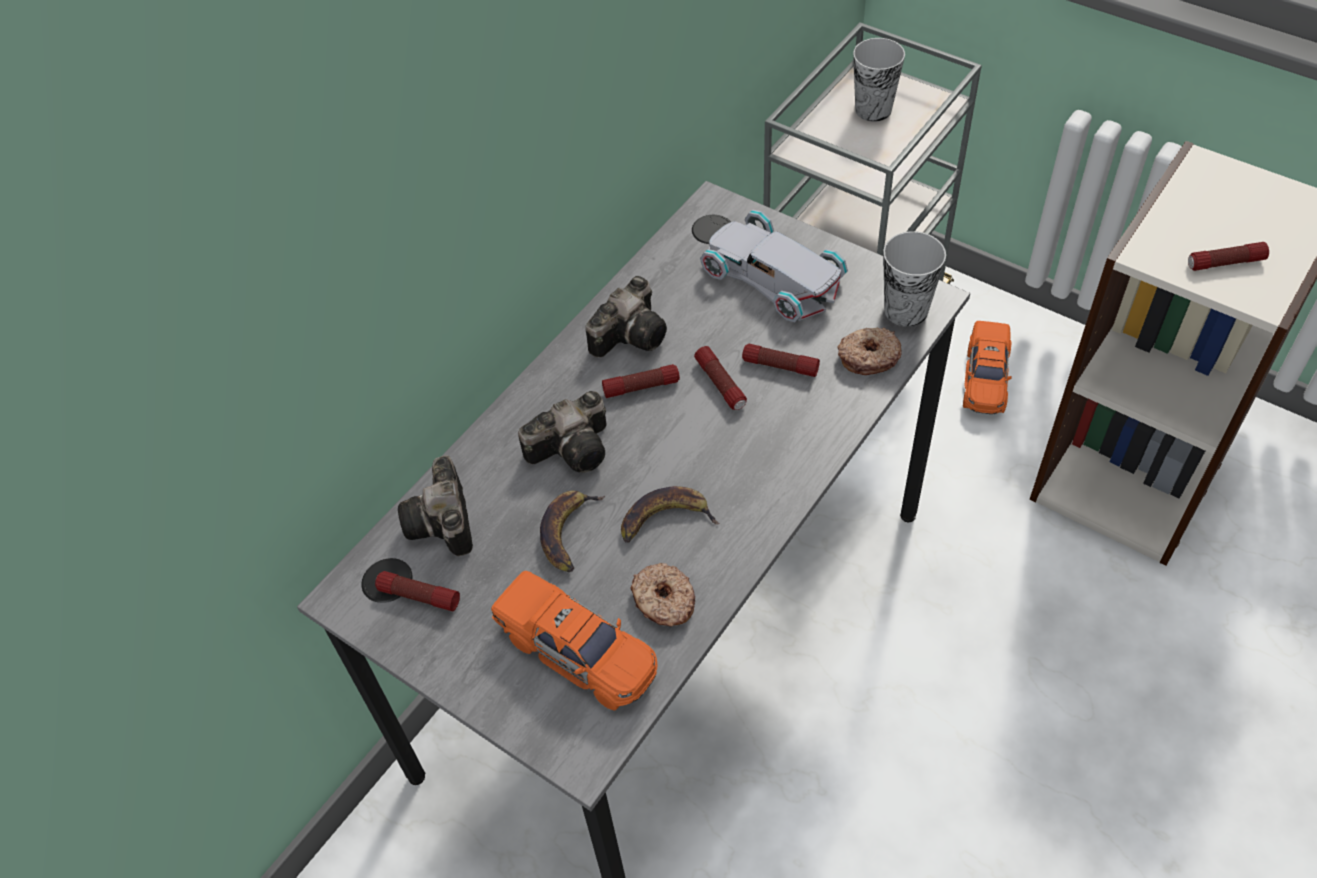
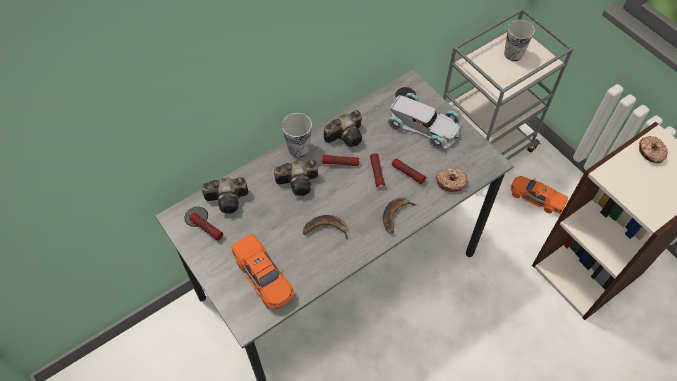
camera: 15 degrees right, 5 degrees up
camera [398,455,473,556] -> camera turned 105 degrees counterclockwise [202,177,248,214]
banana [540,491,605,572] -> banana moved to [383,197,418,234]
donut [630,563,695,627] -> donut moved to [639,136,668,163]
white toy car [700,210,848,322] -> white toy car turned 150 degrees clockwise [388,93,460,150]
cup [883,231,946,327] -> cup moved to [282,113,312,157]
orange toy car [963,321,1012,414] -> orange toy car turned 90 degrees clockwise [511,176,568,214]
flashlight [1188,242,1269,271] -> none

